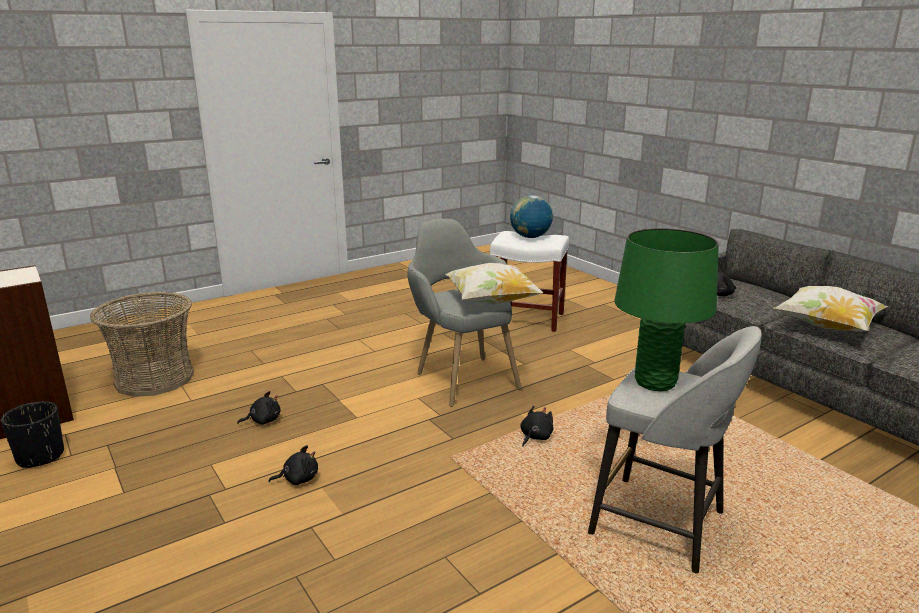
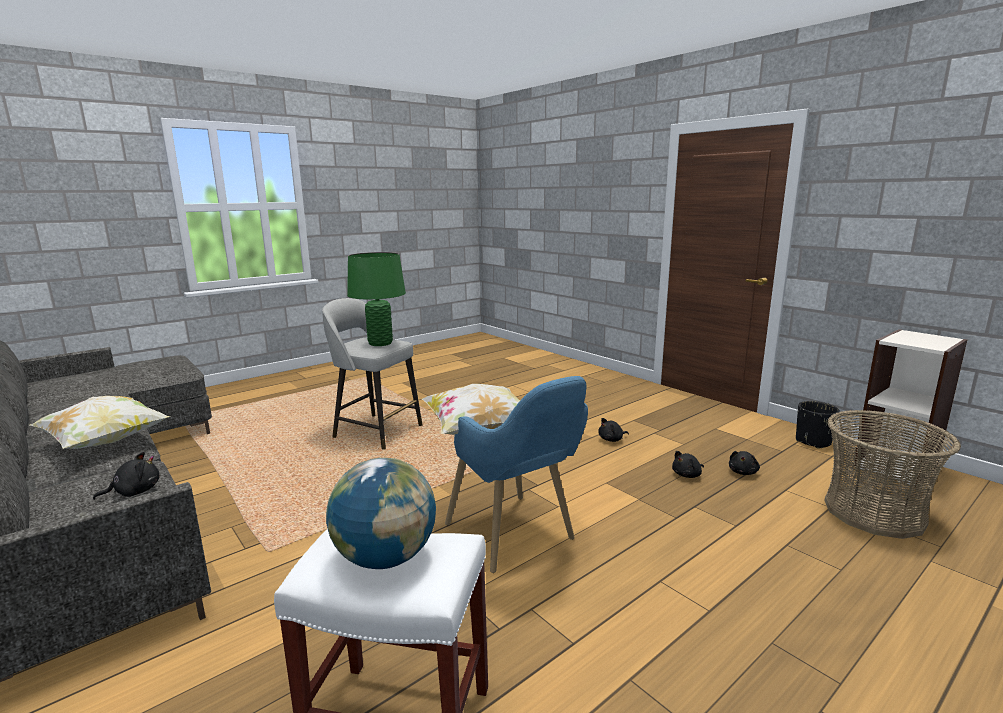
camera: 175 degrees right, 5 degrees down
grey armchair [407,219,522,407] -> blue armchair [445,376,588,573]
black plush toy [520,406,553,447] -> black plush toy moved to [729,451,760,475]

